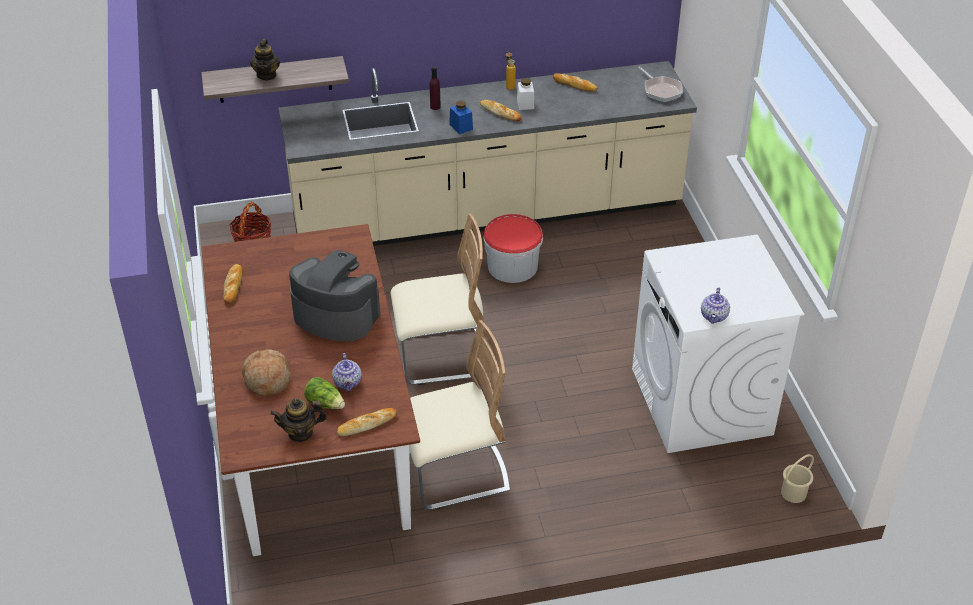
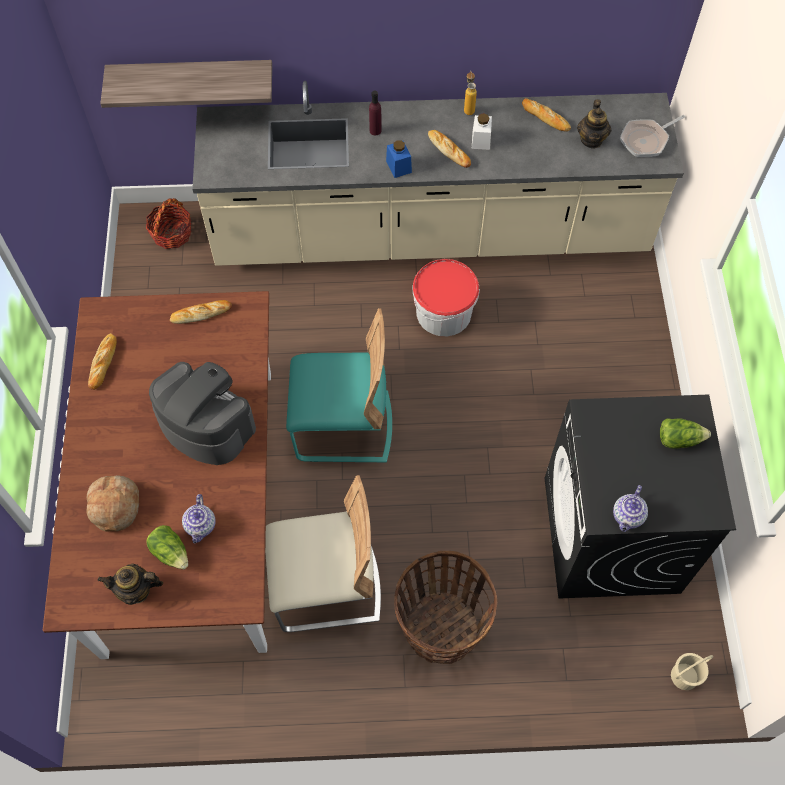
camera: 10 degrees right, 20 degrees up
teapot [250,39,280,80] -> teapot moved to [577,99,611,148]
bread [337,408,397,436] -> bread moved to [170,300,232,324]
beige chair [391,214,484,385] -> turquoise chair [286,308,392,462]
white washing machine [632,234,804,453] -> black washing machine [545,394,736,598]
frying pan [639,67,683,102] -> frying pan turned 75 degrees clockwise [620,115,685,157]
none -> basket [394,551,498,664]
none -> lettuce [660,418,711,449]

